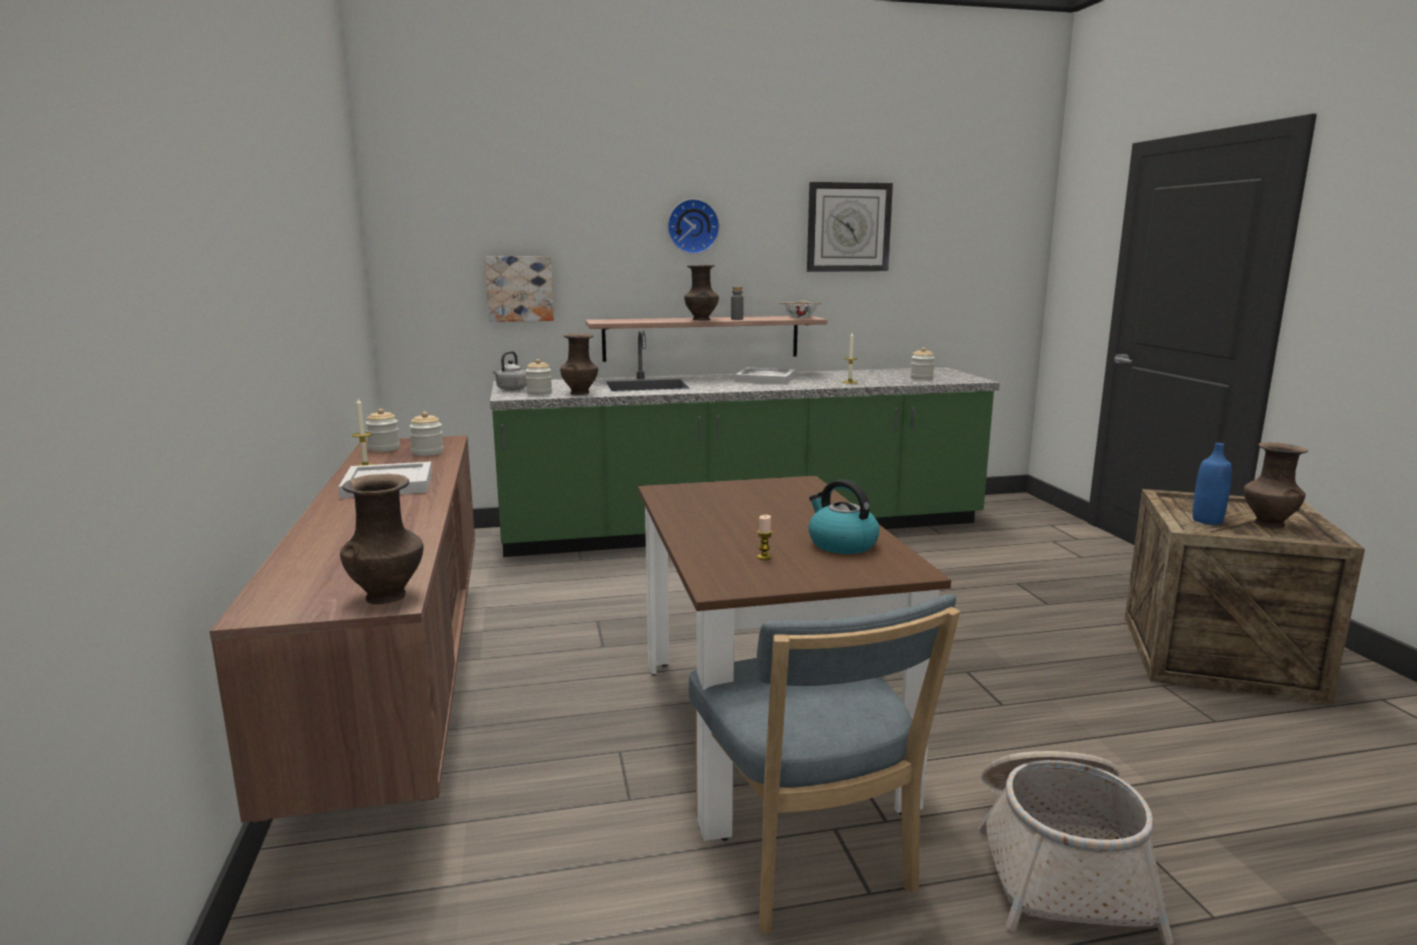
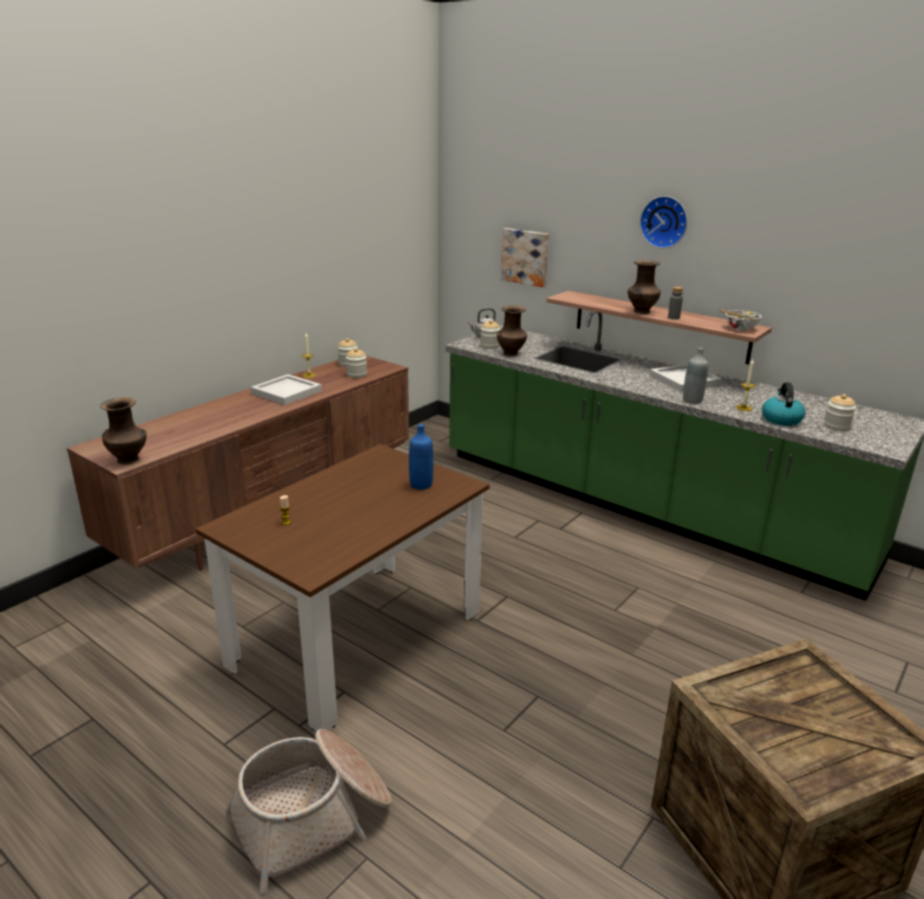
camera: 50 degrees right, 10 degrees up
blue chair [689,594,960,933] -> none
wall clock [807,182,893,272] -> none
kettle [808,479,880,554] -> kettle moved to [762,382,806,426]
blue bottle [1192,443,1232,525] -> blue bottle moved to [409,424,433,490]
brown vase [1243,442,1308,529] -> none
none -> grey bottle [683,348,708,404]

